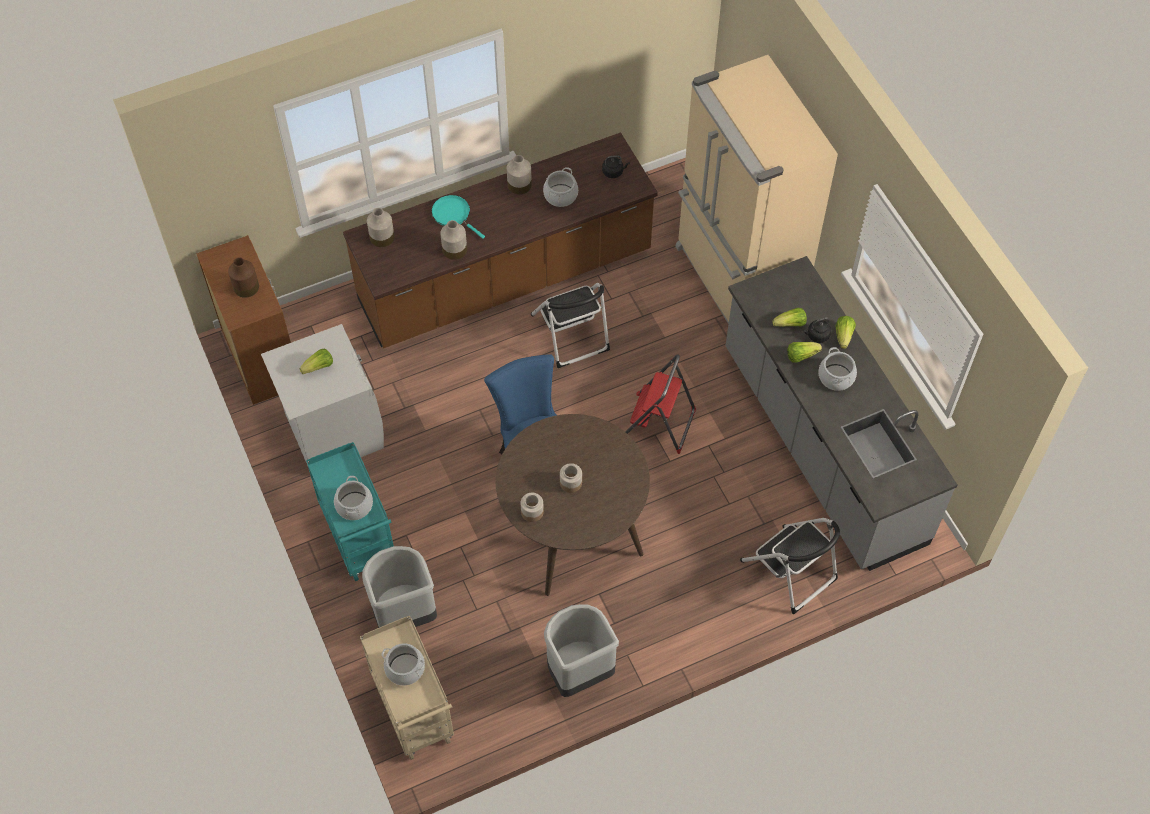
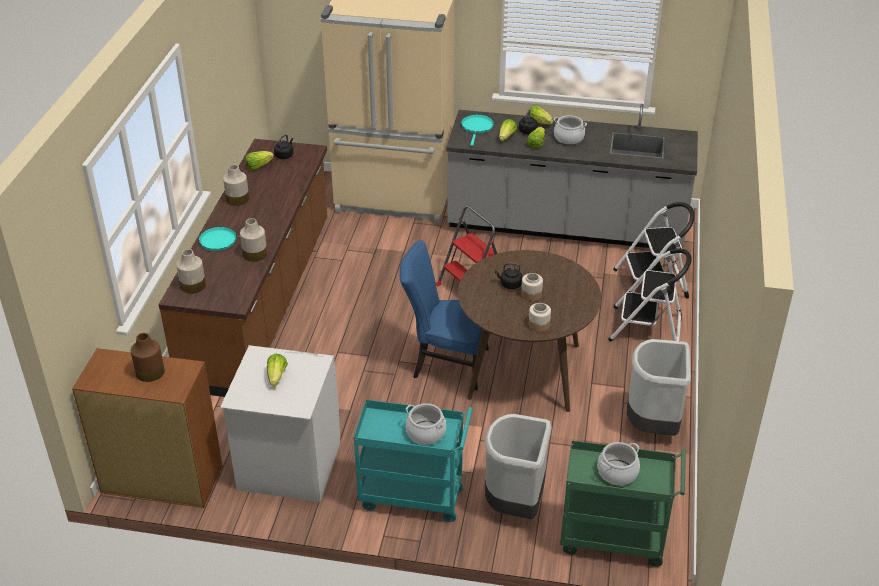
camera: 55 degrees left, 20 degrees down
beige cart [360,616,454,760] -> green cart [560,441,686,567]
step ladder [531,283,610,368] -> step ladder moved to [608,249,692,341]
cooking pot [543,167,578,207] -> none
none -> lettuce [245,151,274,171]
none -> turquoise frying pan [461,114,494,146]
none -> black kettle [495,263,523,289]

